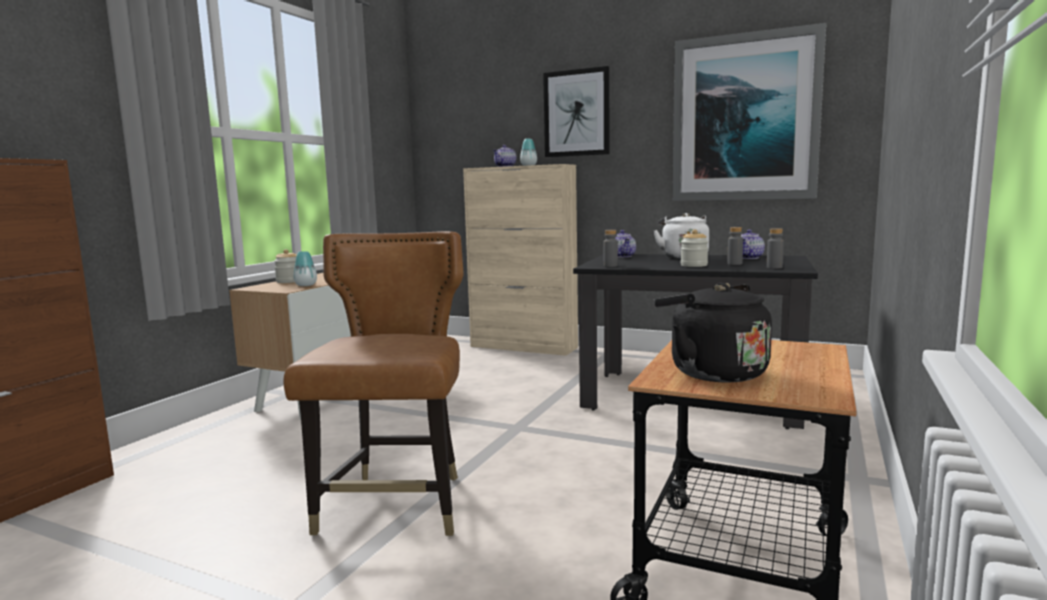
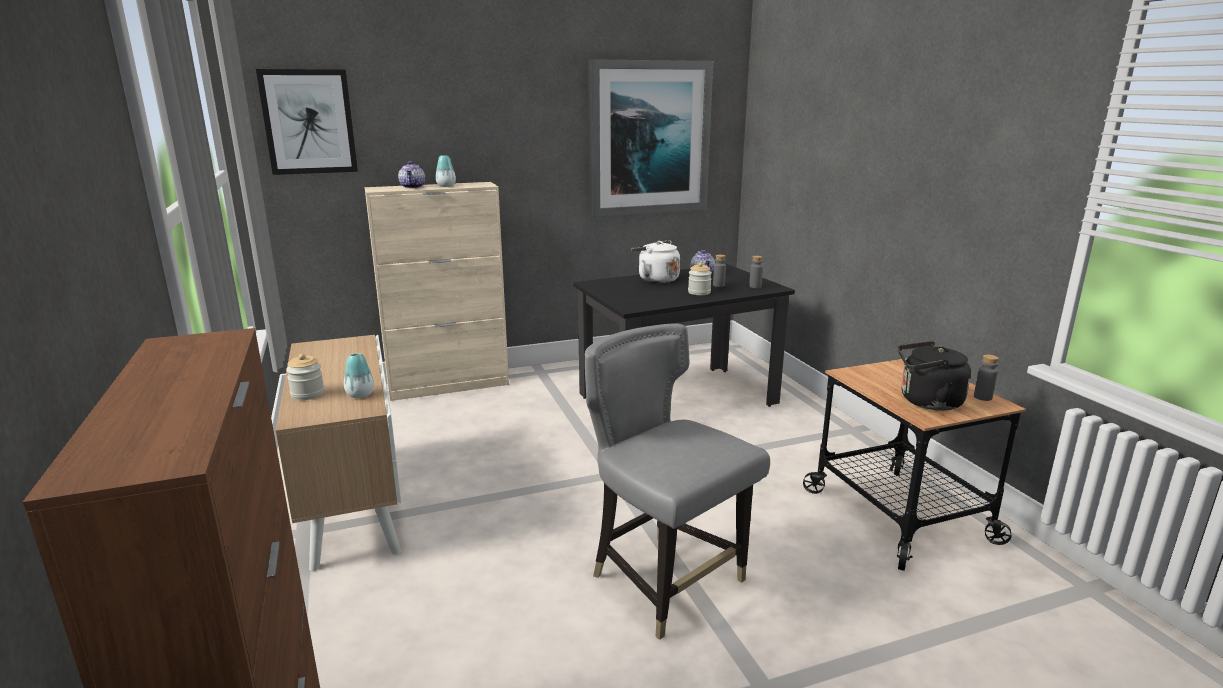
camera: 45 degrees left, 10 degrees up
brown chair [283,231,464,536] -> grey chair [585,324,770,640]
picture [543,66,609,157] -> picture moved to [256,69,358,175]
grey bottle [604,230,618,267] -> grey bottle moved to [974,355,999,401]
teapot [615,230,636,257] -> none

